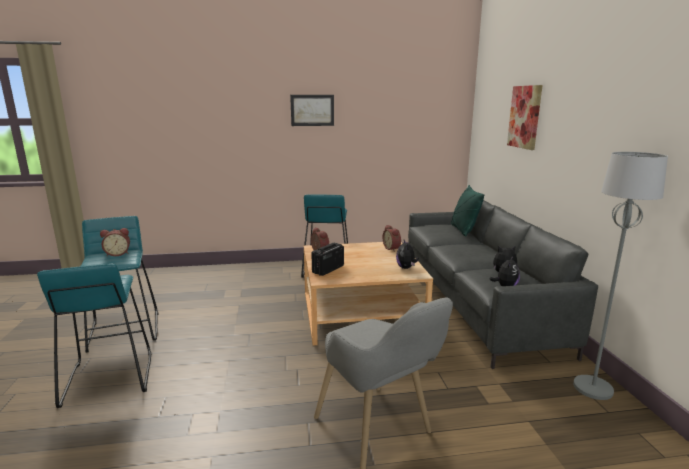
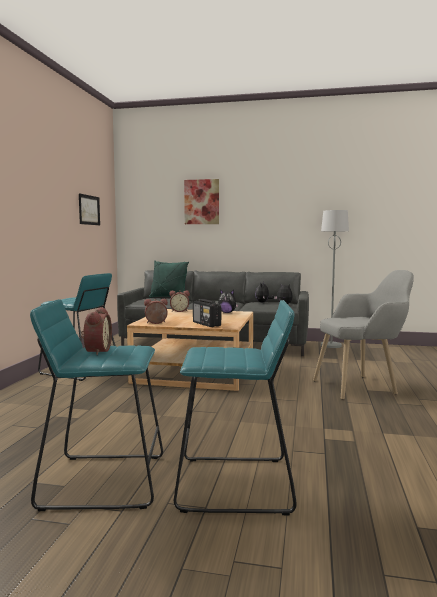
camera: 70 degrees left, 10 degrees down
picture [290,95,334,126] -> picture moved to [79,193,100,225]

